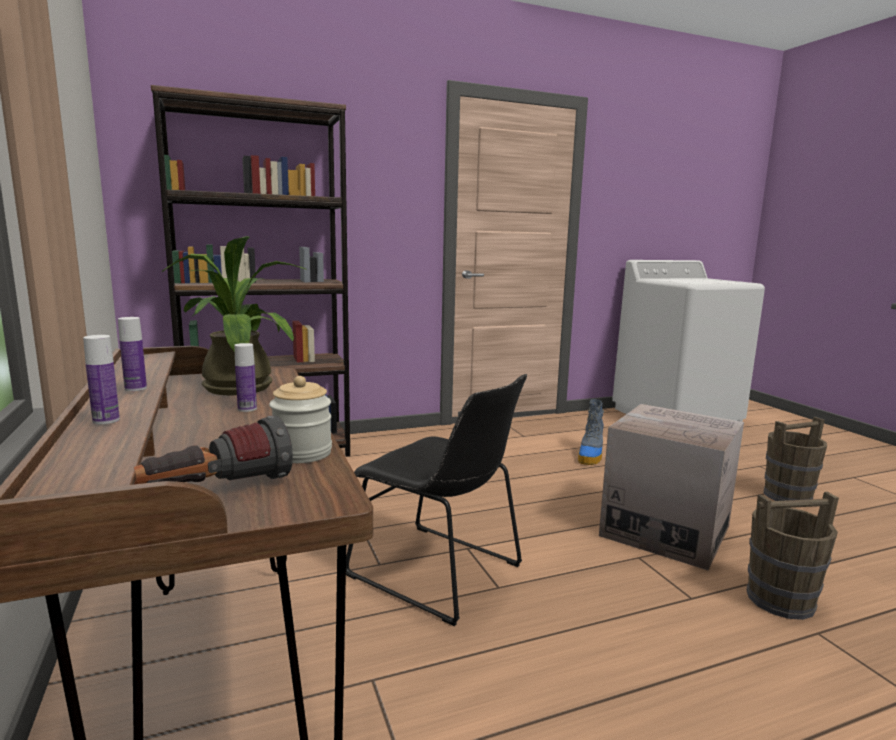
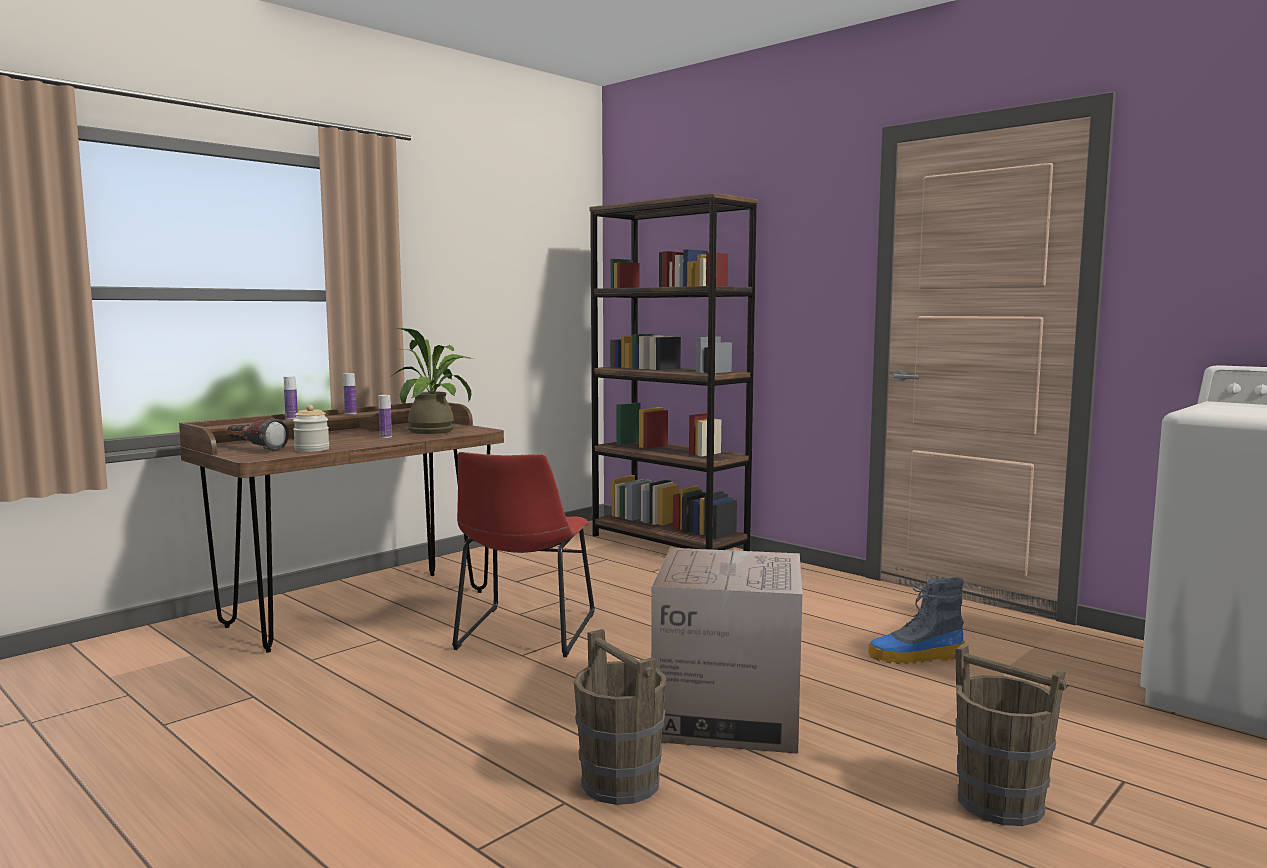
camera: 65 degrees right, 5 degrees down
black chair [346,374,527,626] -> red chair [452,452,595,657]

